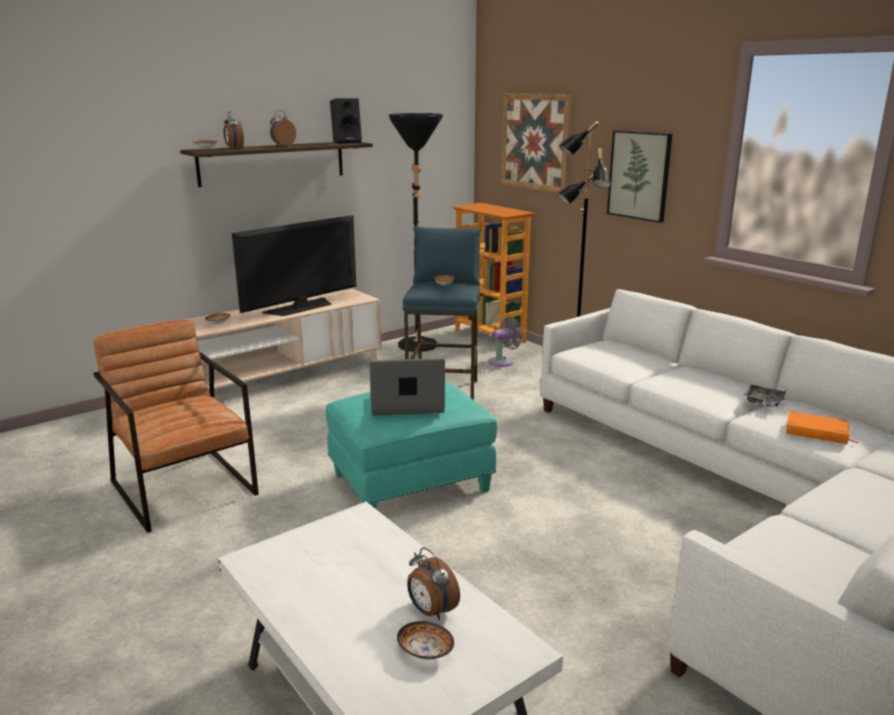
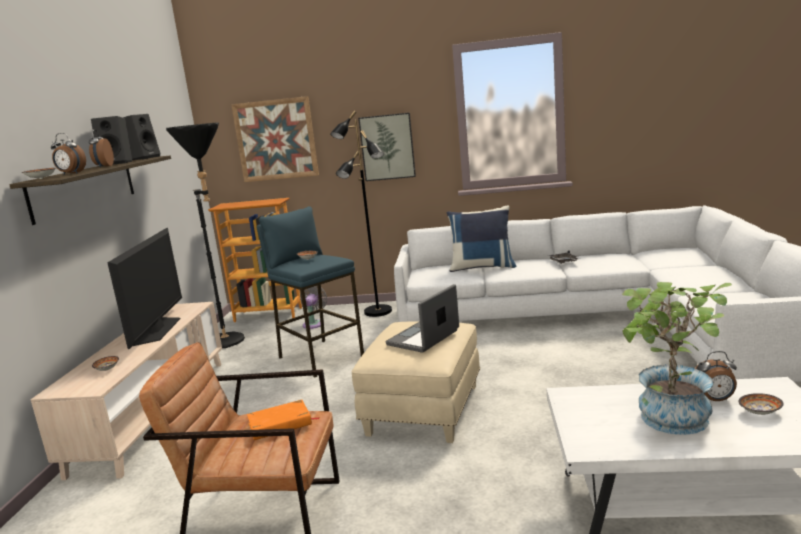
camera: 45 degrees left, 5 degrees down
turquoise ottoman [326,381,497,509] -> beige ottoman [352,321,480,443]
orange book [786,411,859,444] -> orange book moved to [247,400,320,440]
none -> black speaker [91,116,132,166]
none -> blue pillow [447,206,516,272]
none -> potted plant [622,282,732,435]

